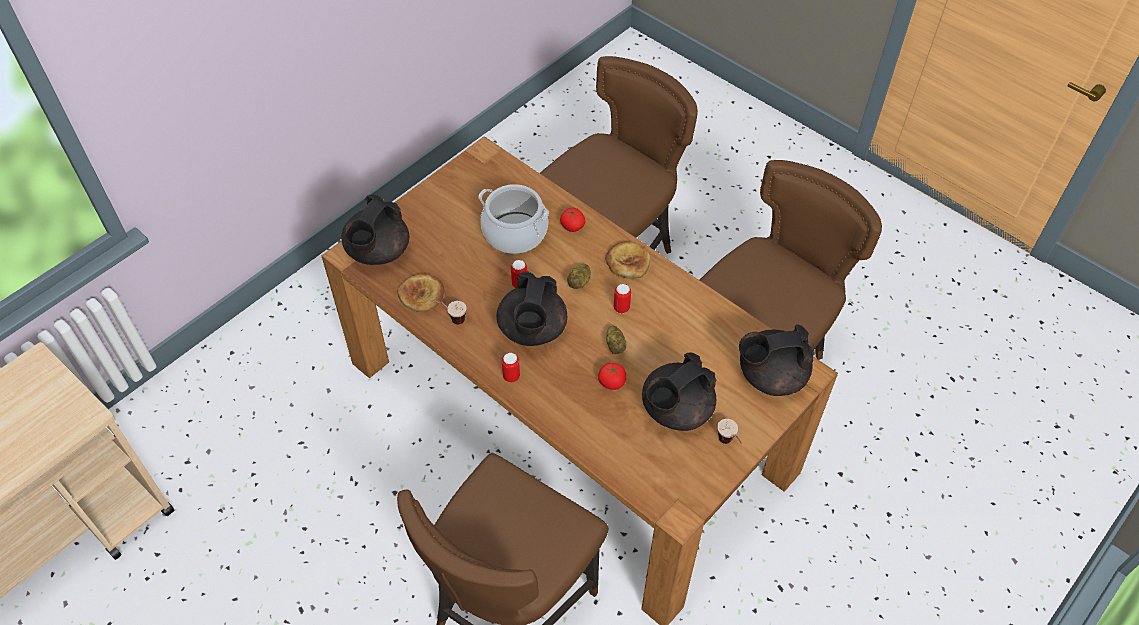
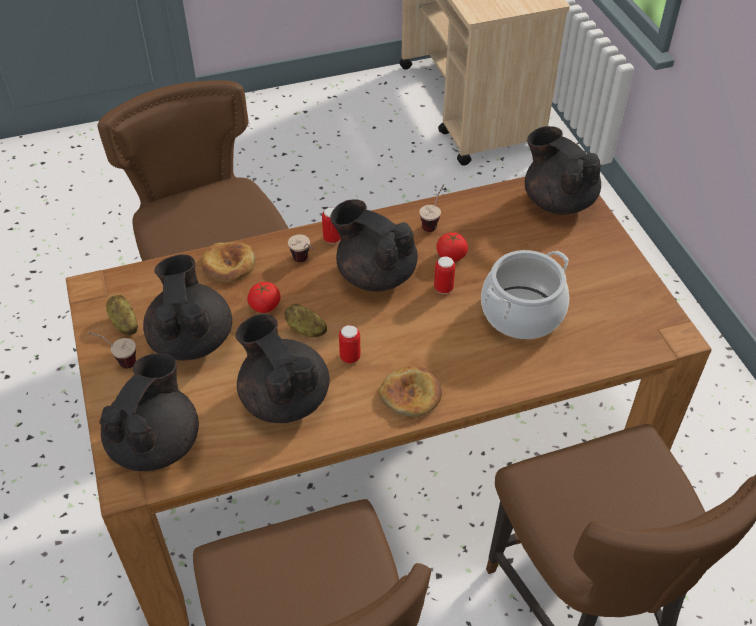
camera: 120 degrees right, 5 degrees down
bread [397,274,445,312] -> bread moved to [201,242,256,282]
tomato [560,207,585,232] -> tomato moved to [436,232,468,262]
potato [567,264,591,289] -> potato moved to [106,295,138,335]
none -> black teapot [235,314,330,423]
none -> cup [288,235,314,262]

